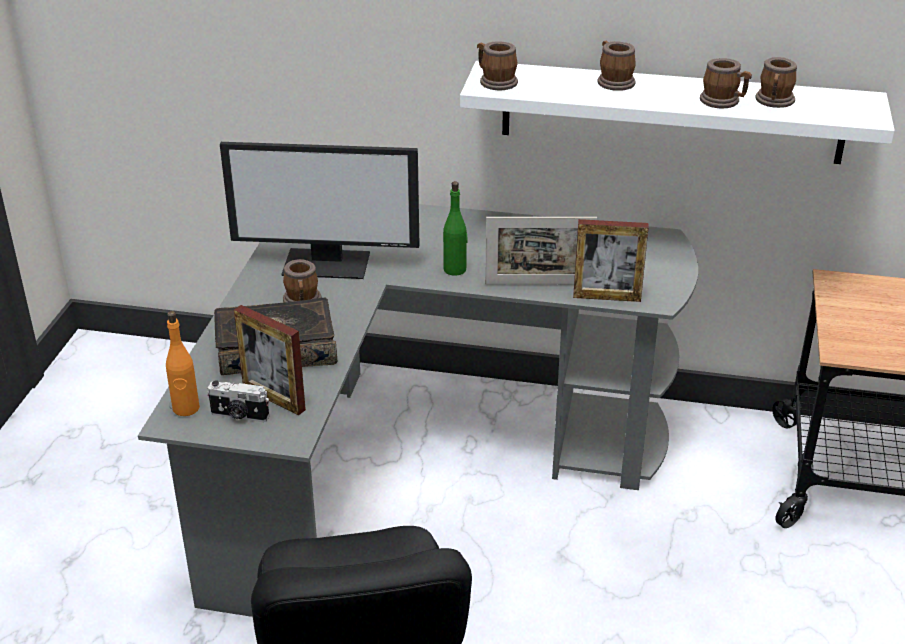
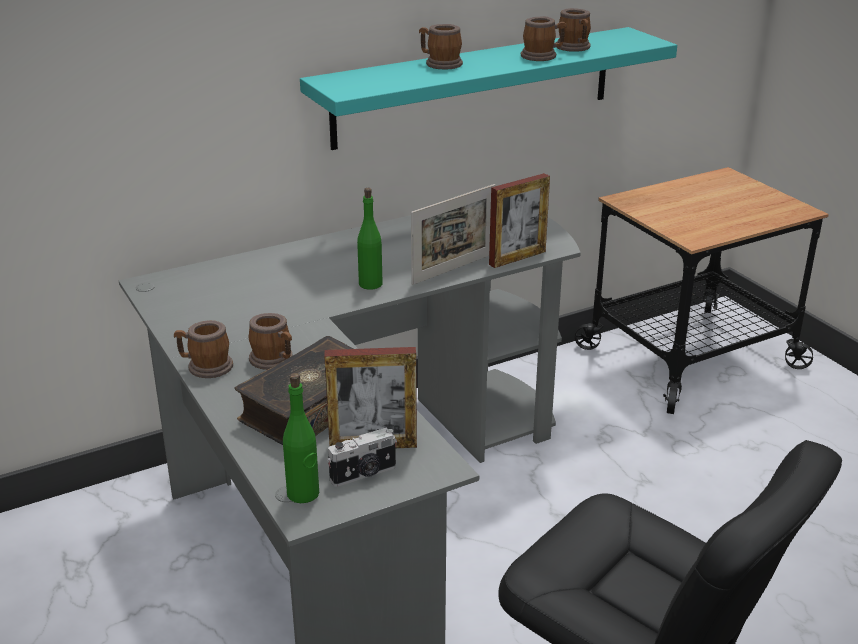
camera: 40 degrees left, 5 degrees down
orange bottle [166,311,200,416] -> green bottle [283,373,319,503]
monitor [220,142,419,279] -> none
white shelf [460,61,895,164] -> turquoise shelf [300,27,677,150]
mug [477,42,518,90] -> mug moved to [174,320,233,378]

